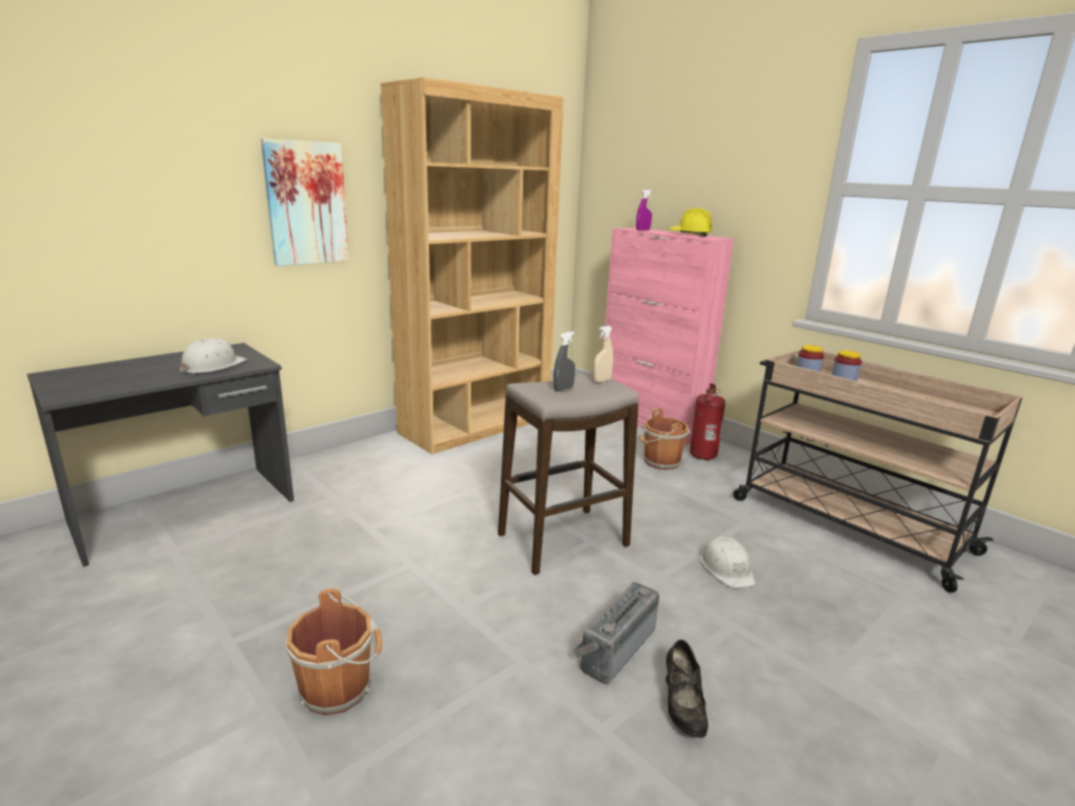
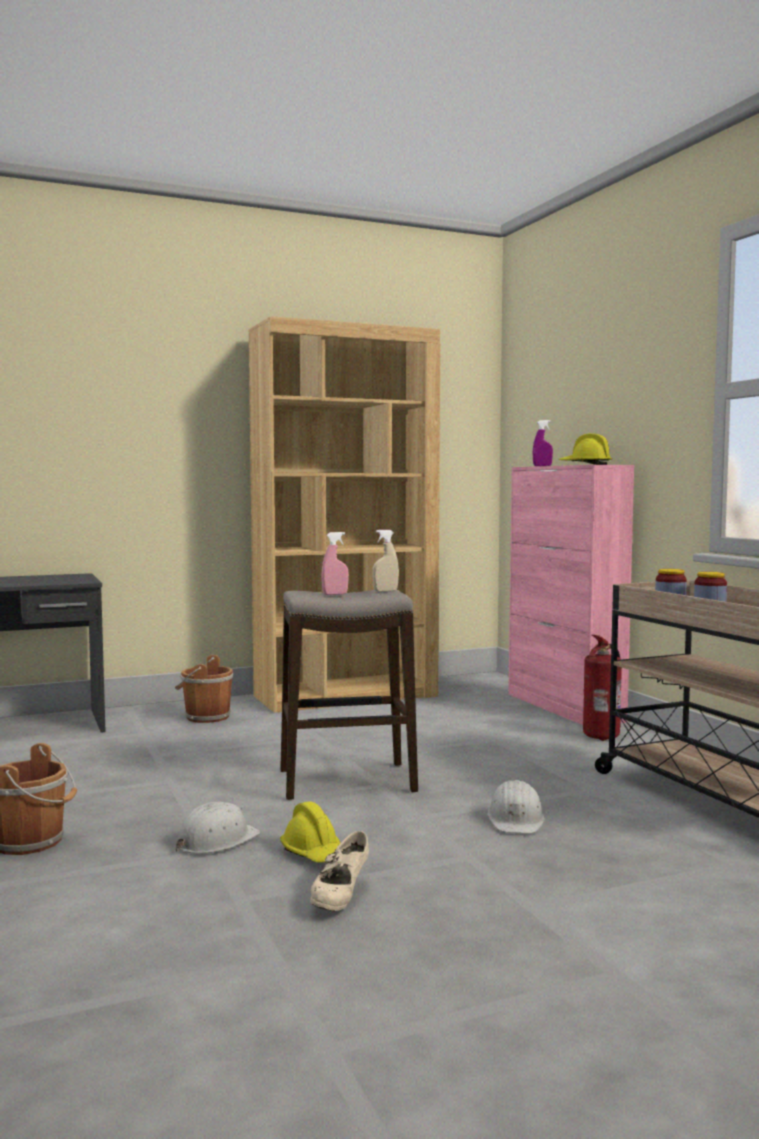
camera: 20 degrees right, 15 degrees down
white hard hat [180,338,247,373] -> white hard hat moved to [176,802,261,854]
picture [261,138,349,266] -> none
grey spray bottle [554,332,575,391] -> pink spray bottle [321,532,349,595]
radio [573,582,659,684] -> yellow hard hat [280,801,340,863]
brown bucket [639,408,690,470] -> brown bucket moved to [175,655,233,723]
black shoe [666,640,708,738] -> beige shoe [310,831,369,911]

